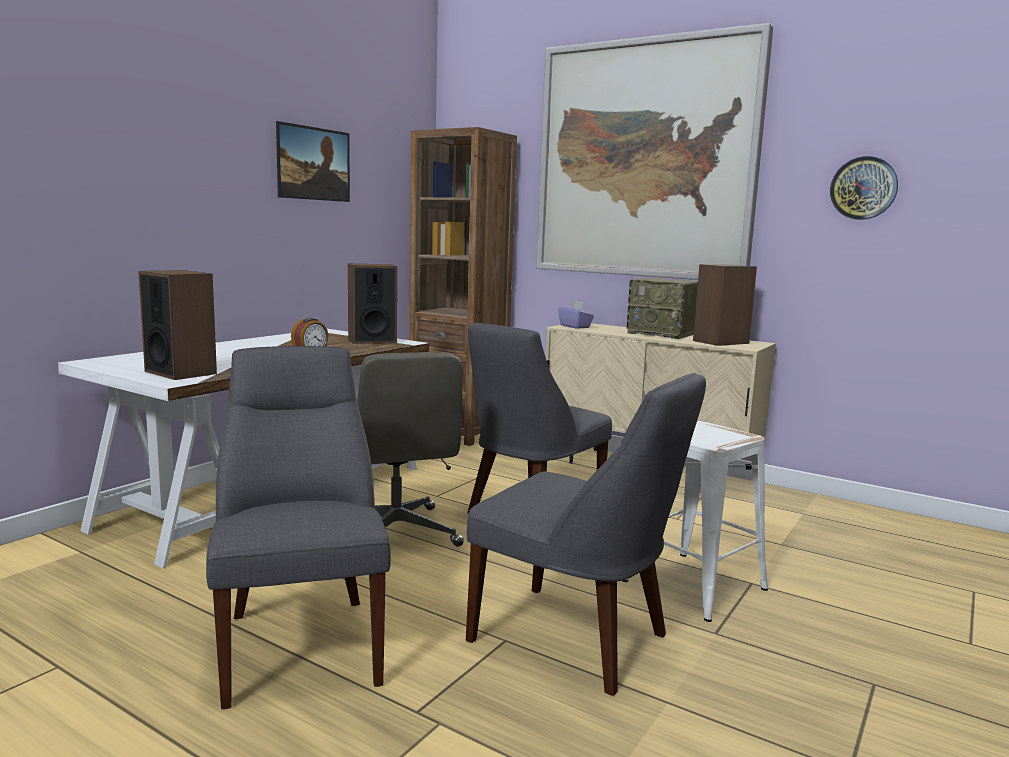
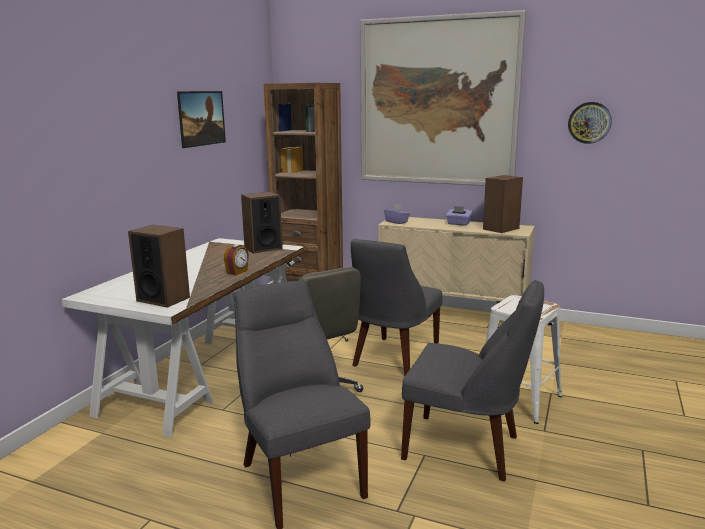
camera: 10 degrees left, 5 degrees up
radio [626,278,698,339] -> purple tissue box [446,206,472,226]

